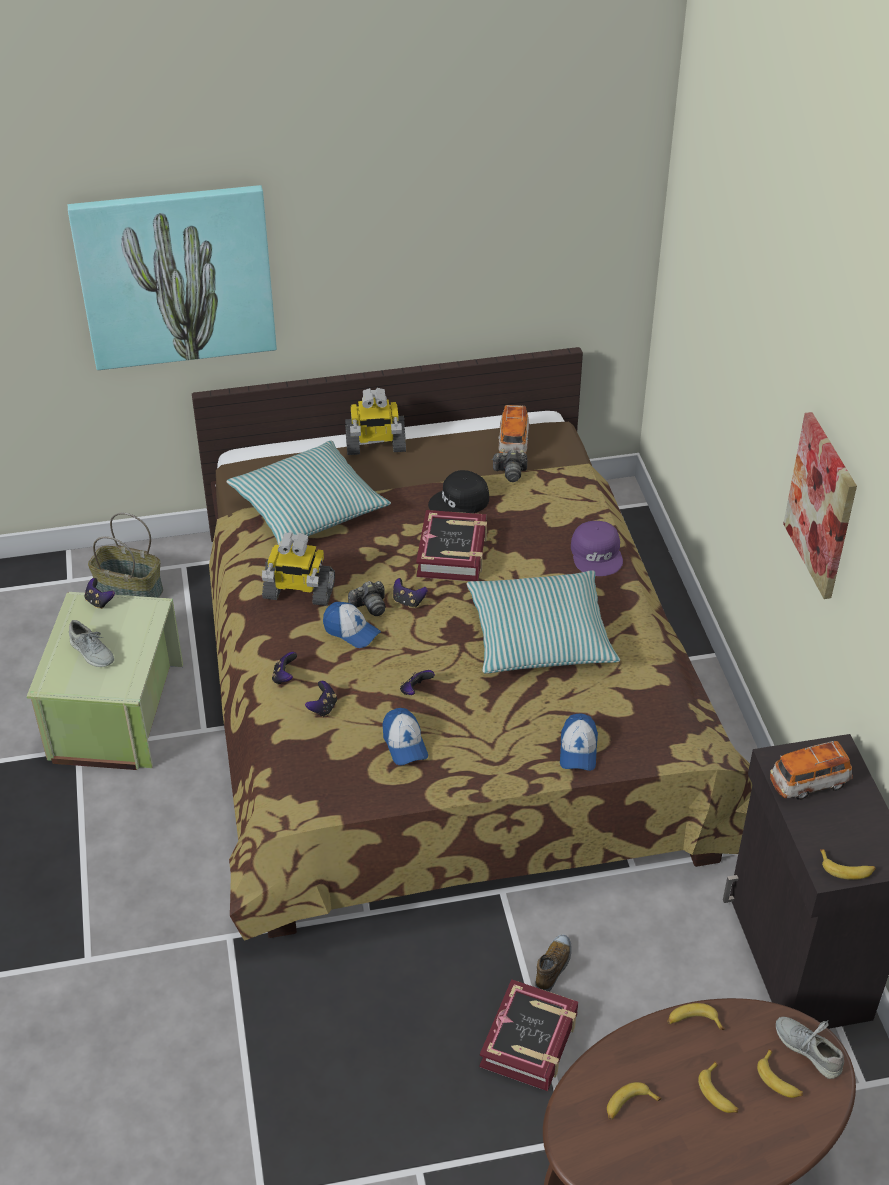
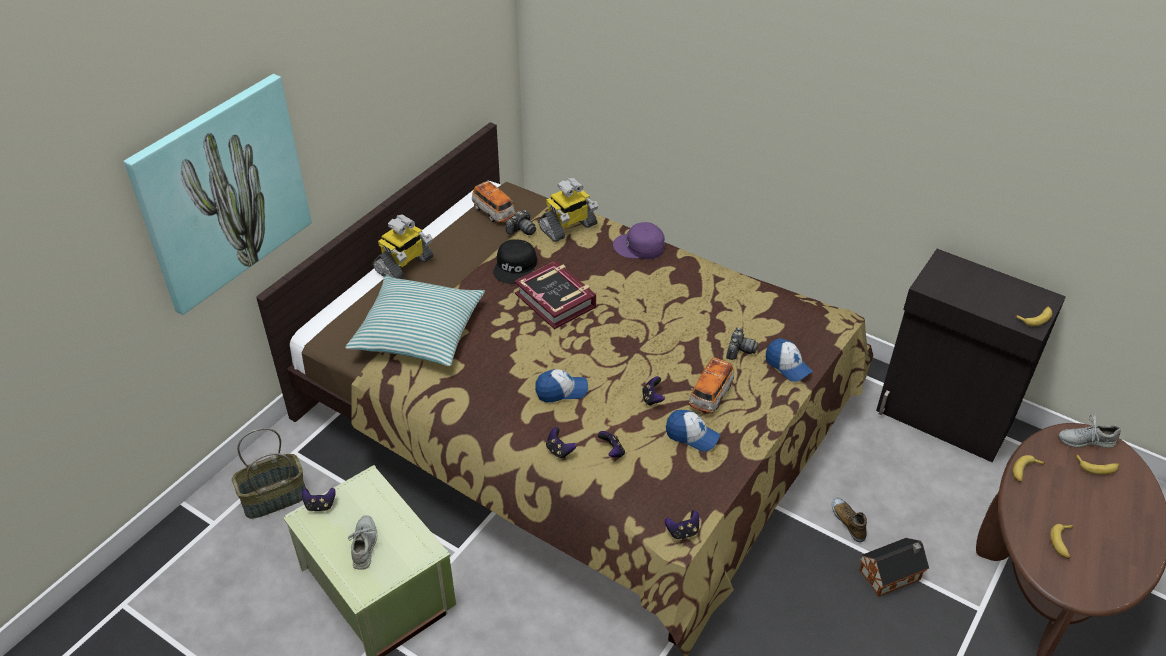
camera: 45 degrees left, 0 degrees up
grey shoe [69,620,114,667] -> grey shoe turned 90 degrees counterclockwise [348,515,377,570]
toy robot [262,532,335,606] -> toy robot moved to [538,178,598,242]
camera [348,581,385,616] -> camera moved to [726,328,758,360]
game controller [393,578,428,608] -> game controller moved to [665,510,699,540]
pillow [467,571,620,674] -> none
book [479,979,578,1091] -> toy house [859,538,929,597]
purple cap [571,521,623,576] -> purple cap turned 150 degrees clockwise [613,222,665,259]
banana [698,1061,738,1113] -> none
toy car [770,741,853,800] -> toy car moved to [689,357,734,414]
picture [783,412,857,599] -> none

